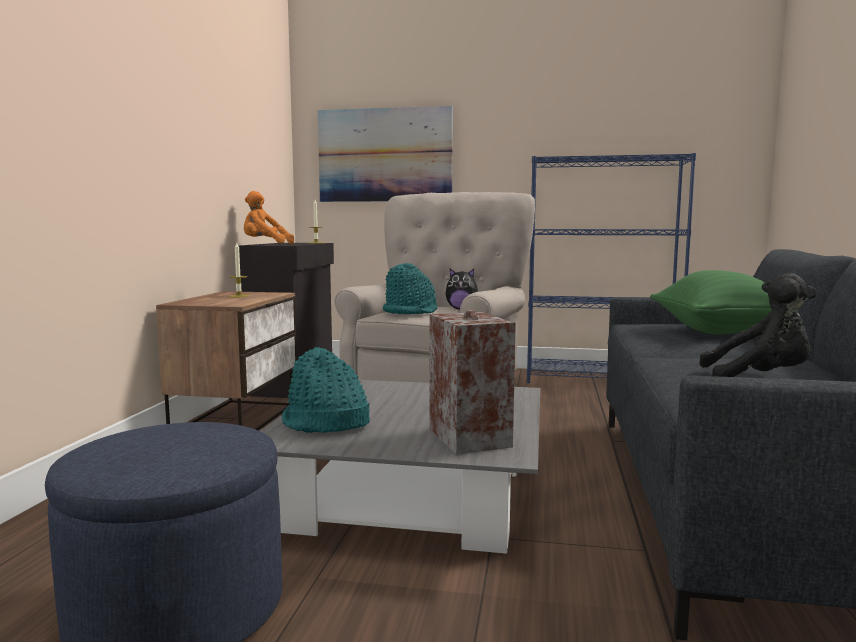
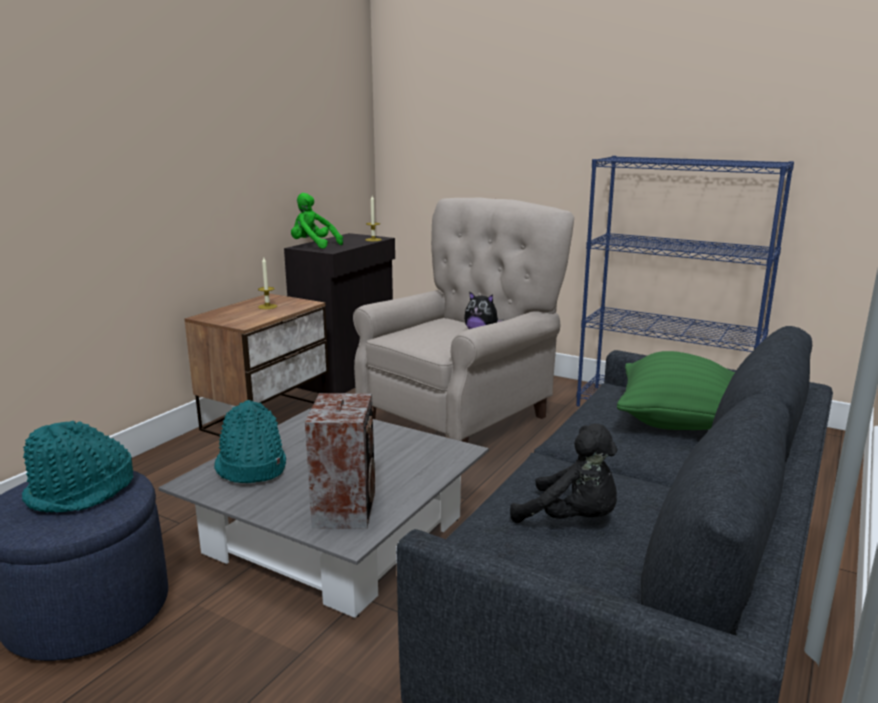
camera: 20 degrees right, 10 degrees up
orange plush toy [244,191,294,244] -> green plush toy [291,193,343,249]
picture [318,106,453,202] -> none
turquoise hat [383,263,437,314] -> turquoise hat moved to [22,421,133,512]

